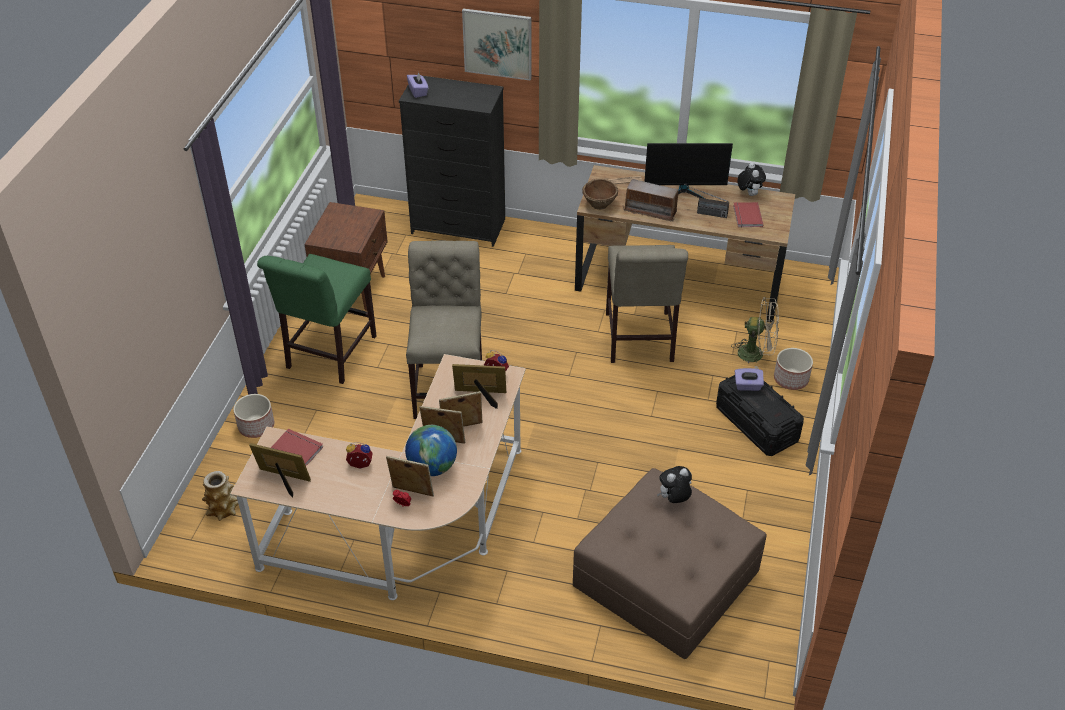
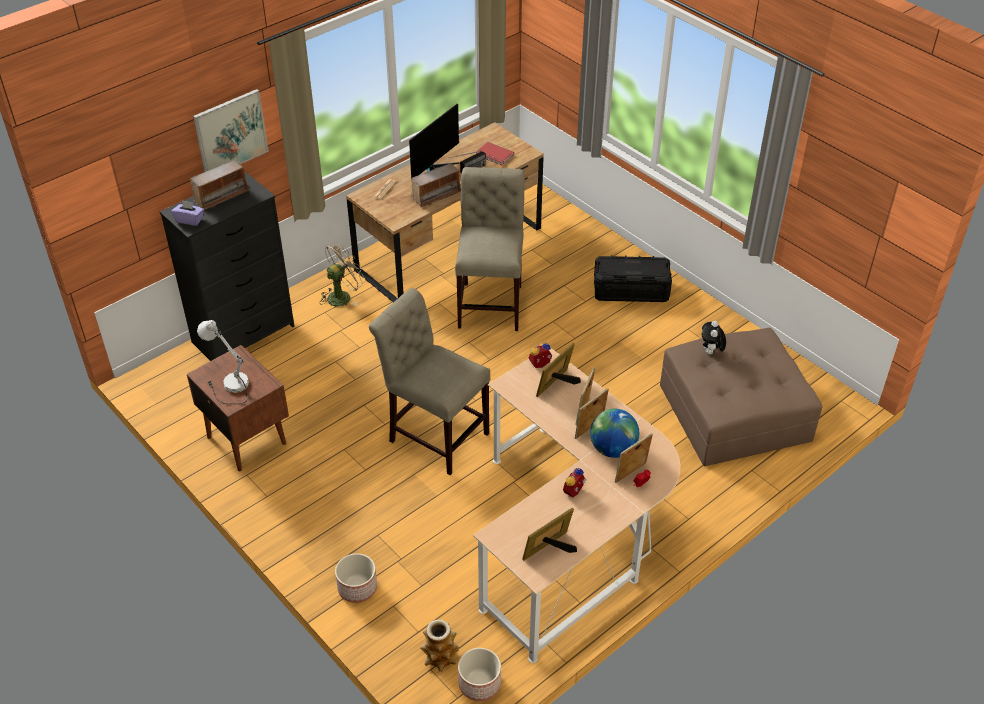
camera: 55 degrees left, 0 degrees up
green chair [257,254,377,384] -> none
red book [271,429,323,466] -> none
brown bowl [582,179,618,210] -> none
beige chair [606,245,688,363] -> beige chair turned 120 degrees counterclockwise [455,167,525,331]
beige fan [731,297,779,369] -> beige fan moved to [319,241,365,306]
purple tissue box [735,368,764,391] -> none
plush toy [738,162,766,196] -> none
planter [774,348,813,390] -> planter moved to [458,648,501,701]
none -> radio [190,160,250,210]
none -> white table lamp [197,320,249,404]

